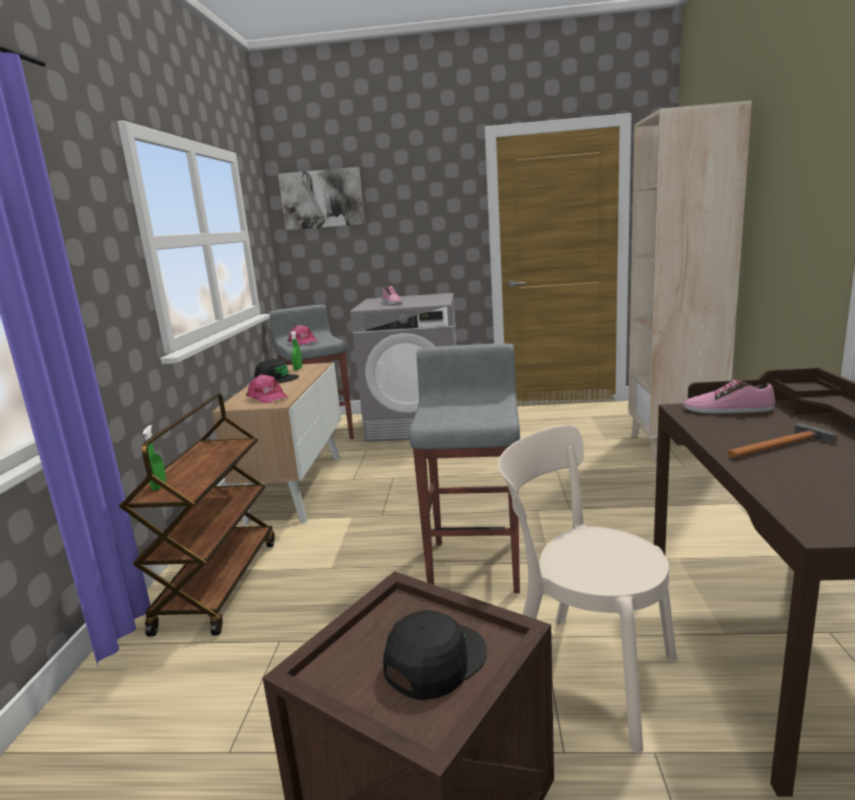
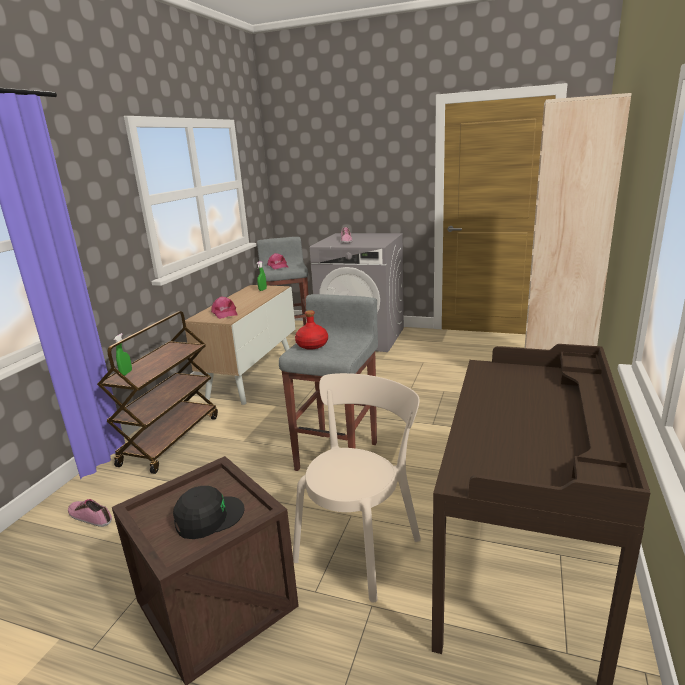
camera: 15 degrees right, 5 degrees up
black cap [254,359,299,383] -> none
picture [278,167,365,230] -> none
beige chair [498,425,677,753] -> beige chair turned 75 degrees clockwise [293,373,421,603]
shoe [683,379,775,414] -> shoe moved to [68,499,112,527]
hammer [727,423,837,458] -> none
none -> red bottle [295,310,328,350]

